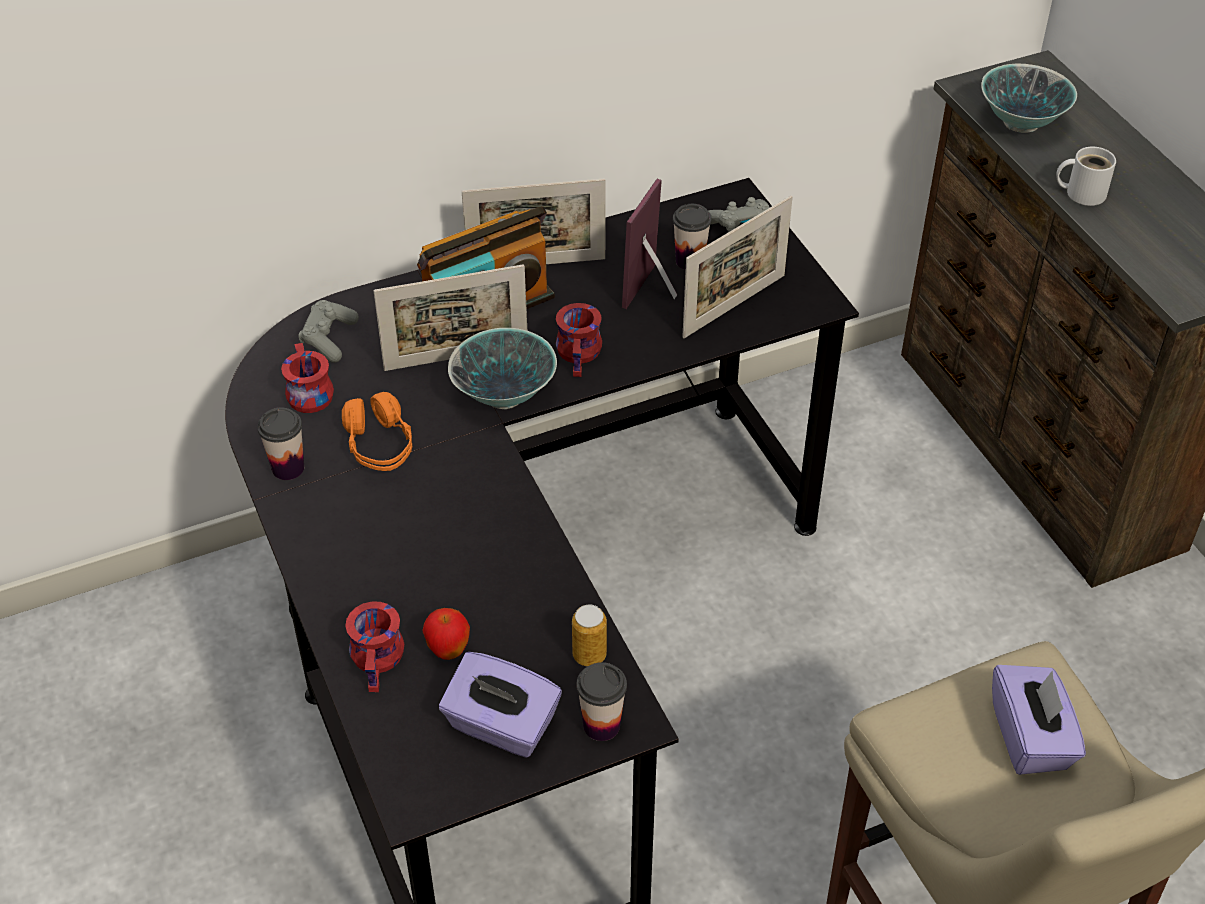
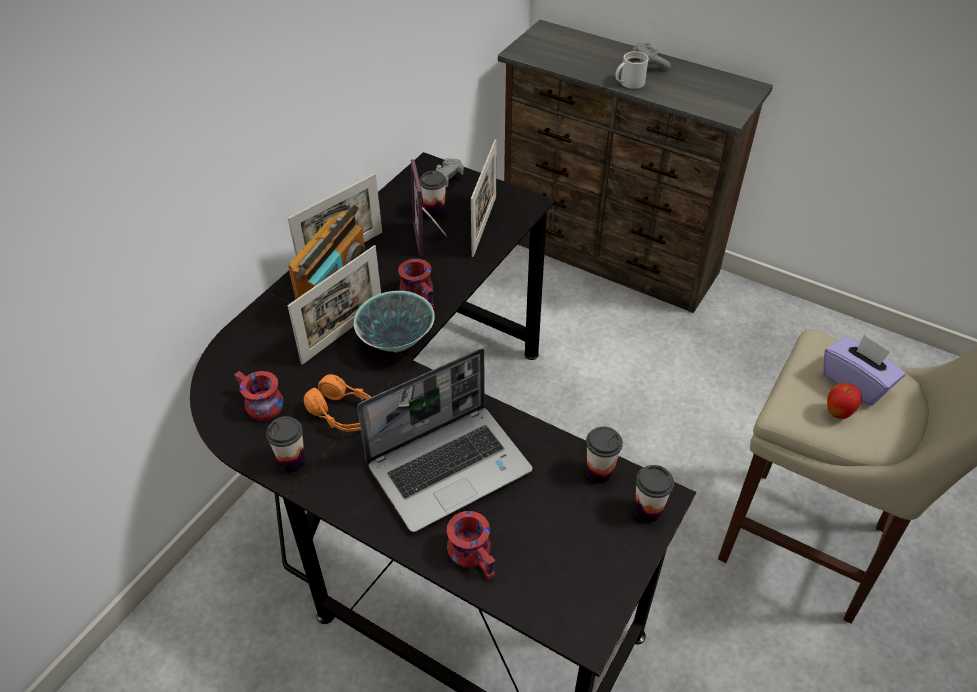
camera: 35 degrees left, 0 degrees up
grey game controller [299,300,359,363] -> grey game controller moved to [633,42,671,71]
apple [422,608,470,660] -> apple moved to [827,383,862,419]
purple tissue box [439,652,562,758] -> none
can [572,605,607,667] -> cup [586,426,623,483]
bowl [981,63,1077,133] -> none
none -> laptop [357,348,532,532]

